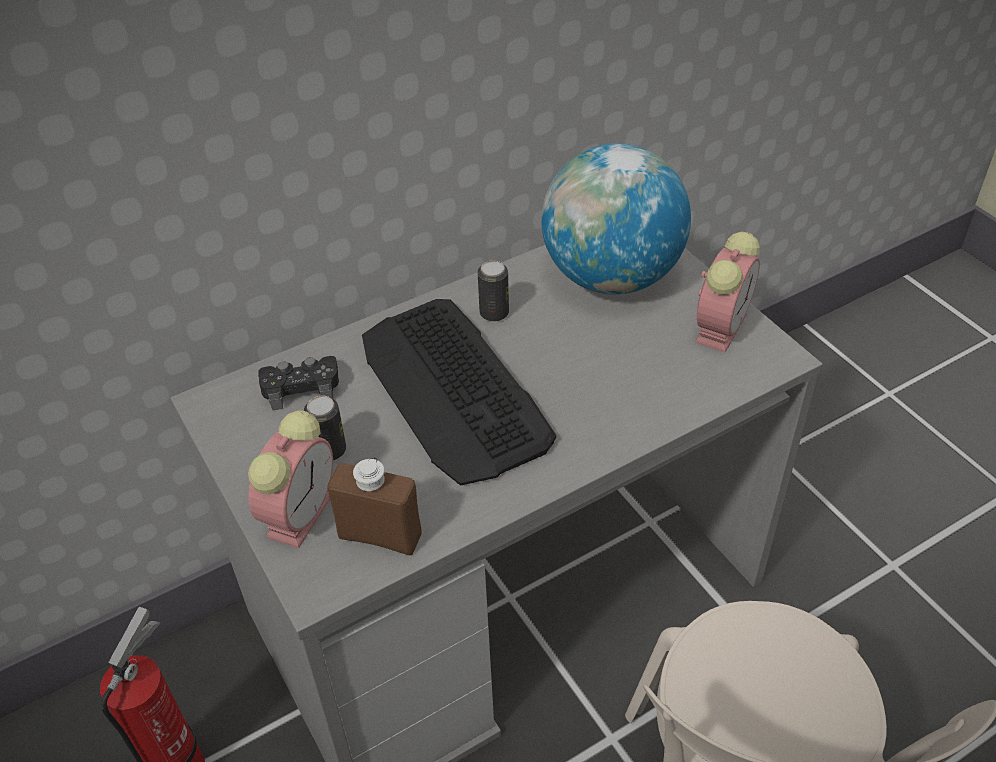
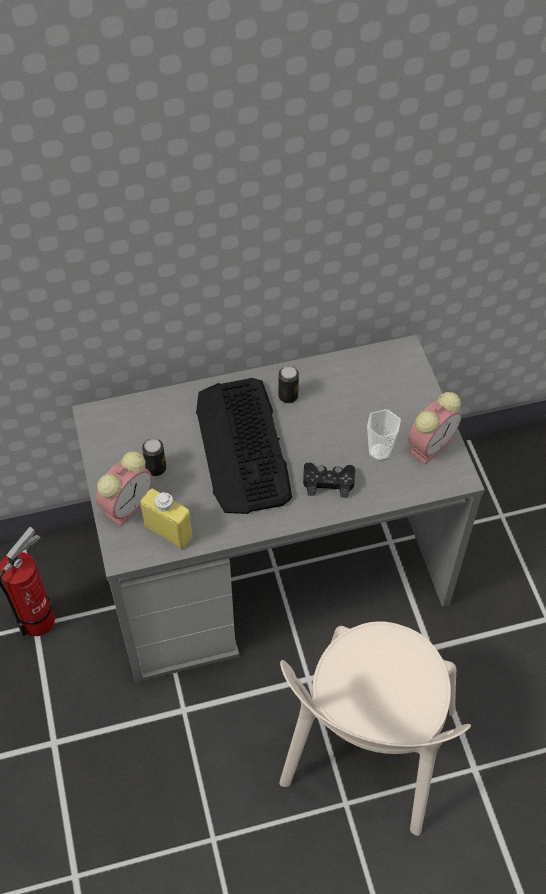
camera: 15 degrees right, 10 degrees up
black game controller [258,356,339,410] -> black game controller moved to [303,462,355,498]
brown bottle [327,458,422,556] -> yellow bottle [140,489,192,549]
globe [541,144,691,295] -> none
none -> cup [367,409,401,461]

